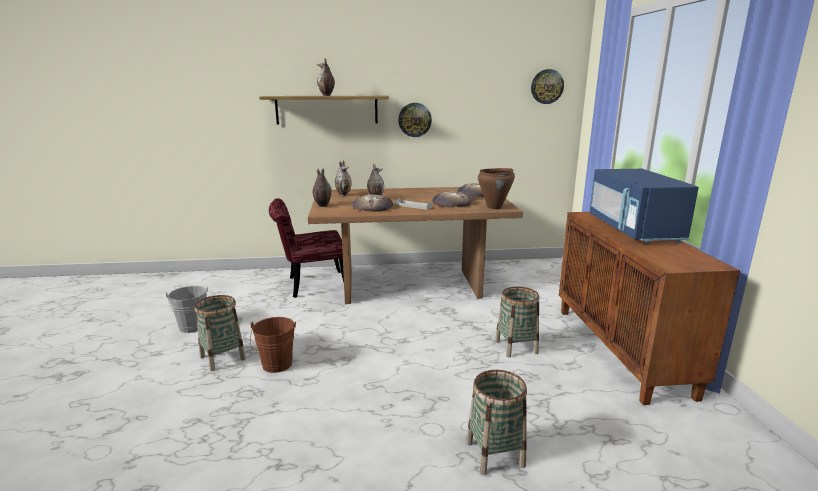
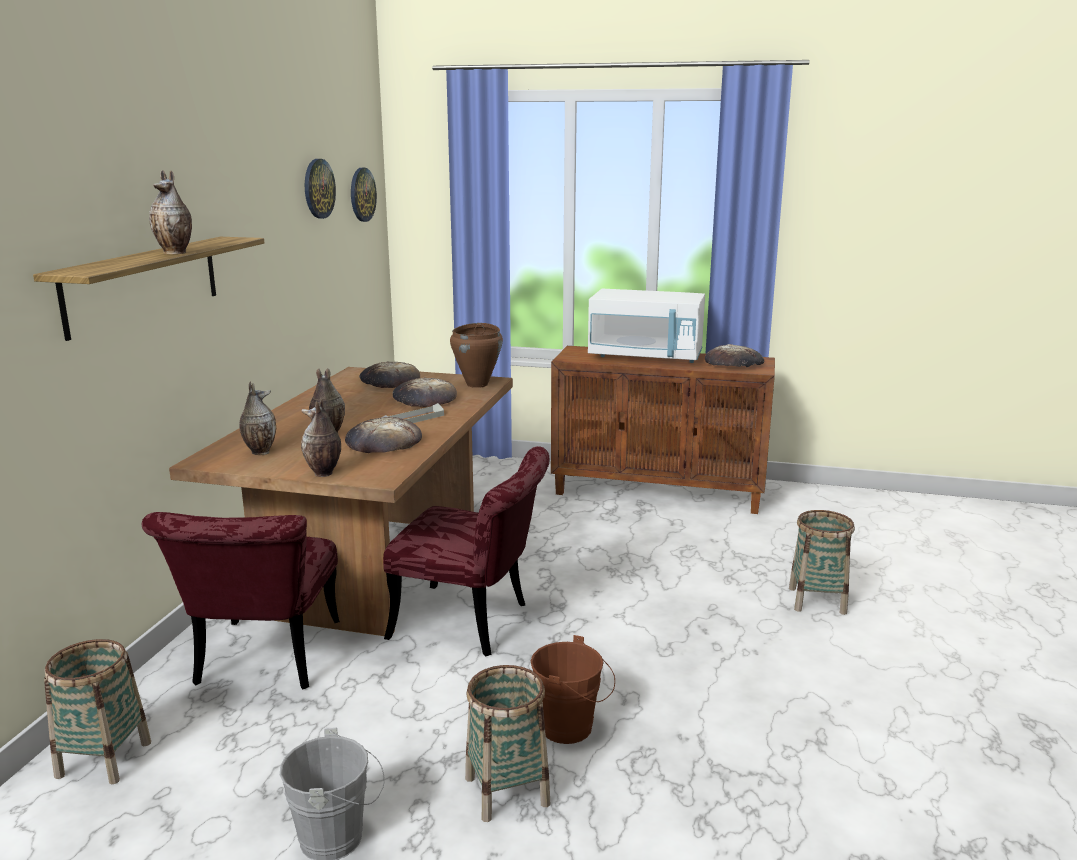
camera: 70 degrees left, 0 degrees up
wall clock [398,103,432,137] -> wall clock moved to [305,159,336,219]
basket [495,287,540,357] -> basket moved to [44,639,151,784]
blue microwave [590,169,698,244] -> white microwave [588,289,705,363]
none -> red chair [383,446,549,656]
none -> bread [705,344,764,368]

